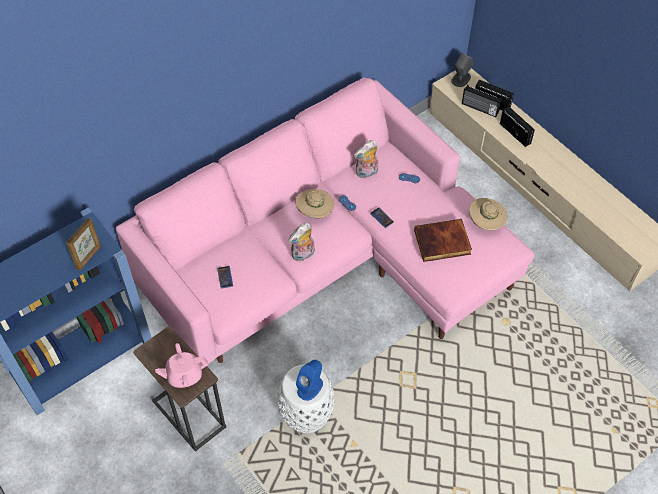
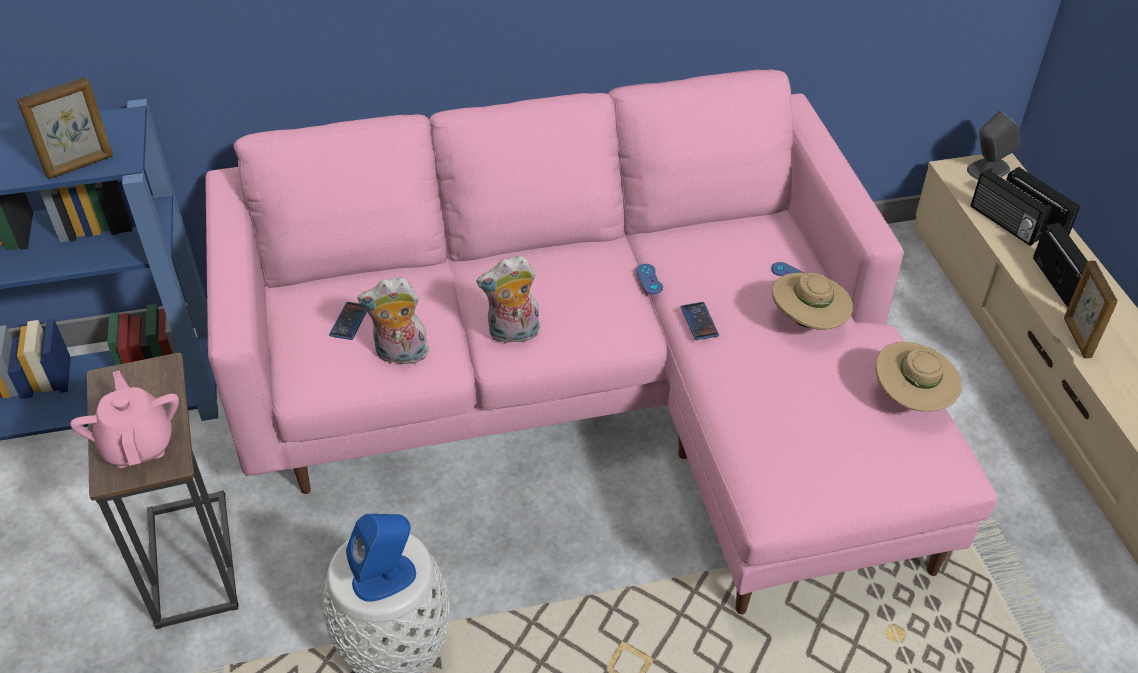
camera: 25 degrees right, 10 degrees down
pink teapot [155,343,208,388] -> pink teapot turned 60 degrees clockwise [70,370,179,468]
beige hat [296,189,334,218] -> beige hat moved to [772,273,853,330]
plush toy [354,140,378,179] -> plush toy moved to [357,278,429,364]
book [414,219,472,262] -> none
none -> picture frame [1064,261,1118,358]

